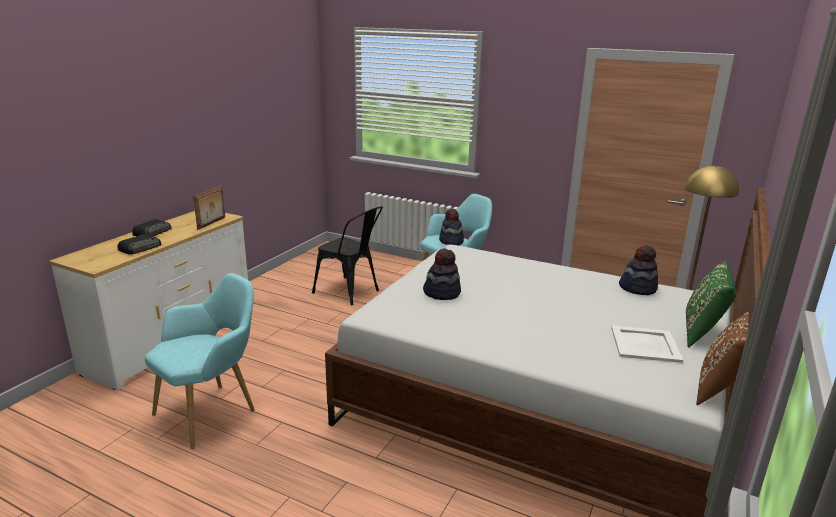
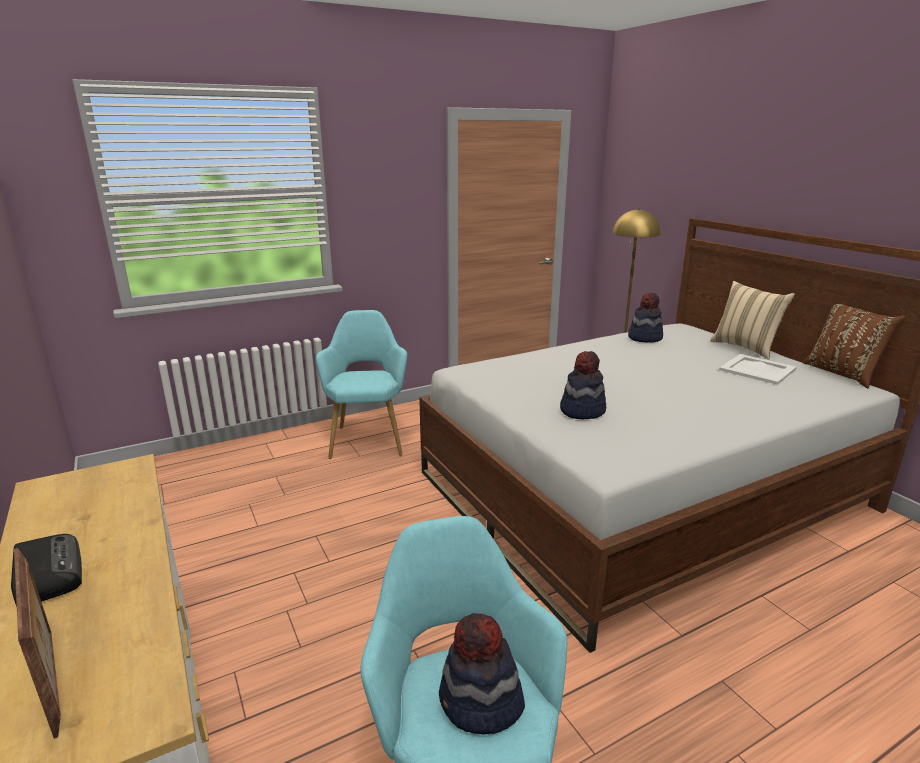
camera: 55 degrees left, 0 degrees up
radio [117,234,161,255] -> none
picture frame [193,185,225,230] -> picture frame moved to [14,548,61,739]
black chair [312,206,383,305] -> none
hat [439,209,464,246] -> hat moved to [439,613,525,735]
green pillow [686,261,736,348] -> beige pillow [710,281,795,359]

